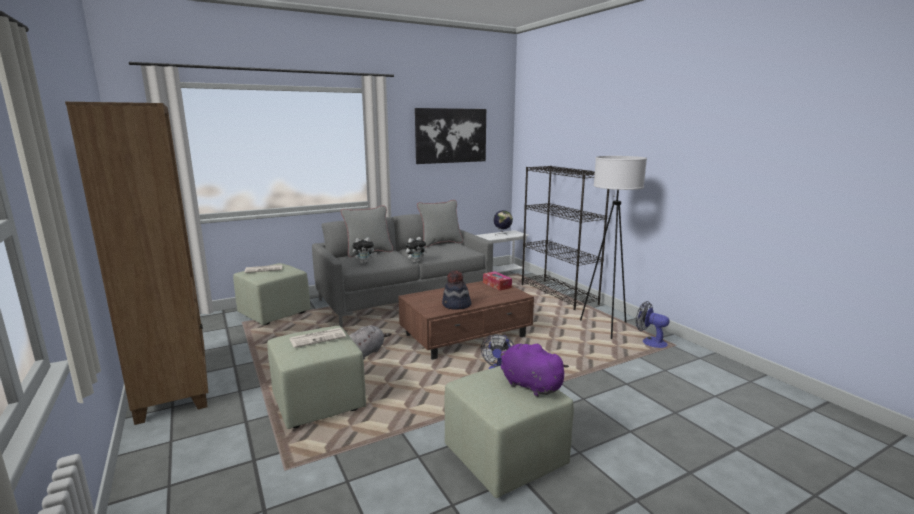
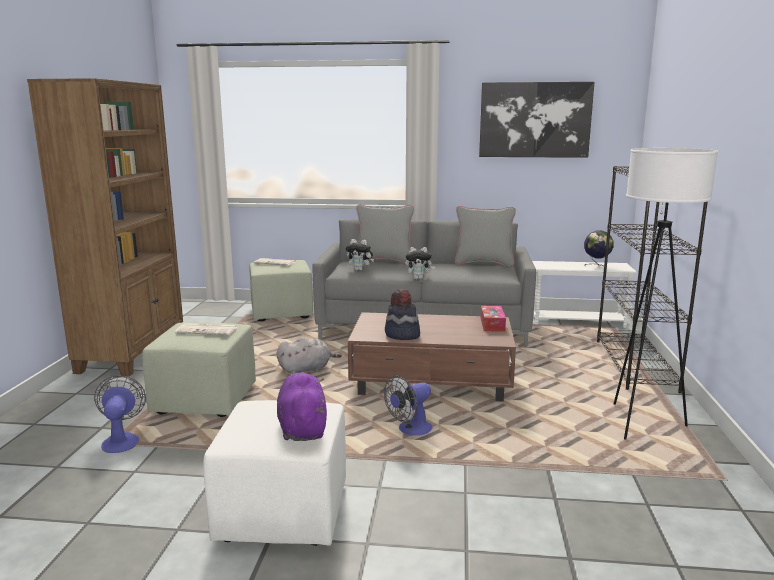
camera: 35 degrees right, 0 degrees up
green ottoman [444,366,574,498] -> white ottoman [203,400,346,546]
fan [636,301,670,348] -> fan moved to [94,375,146,453]

